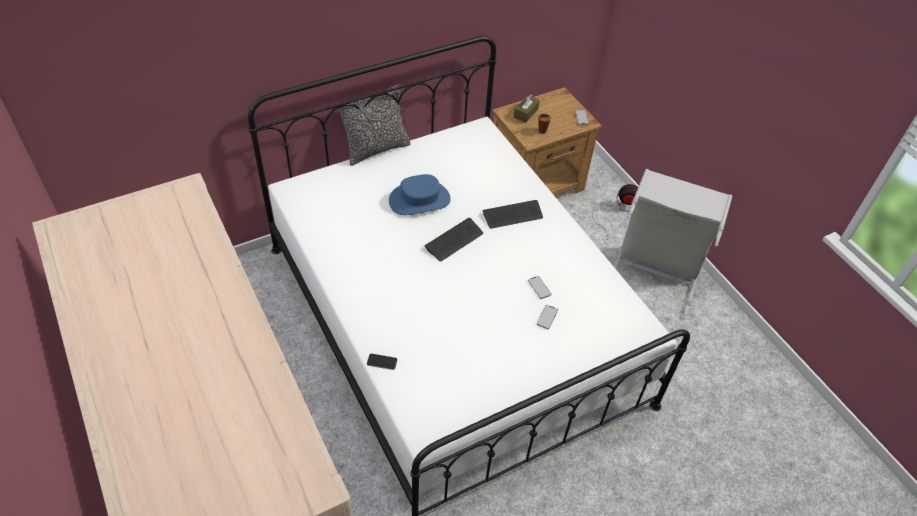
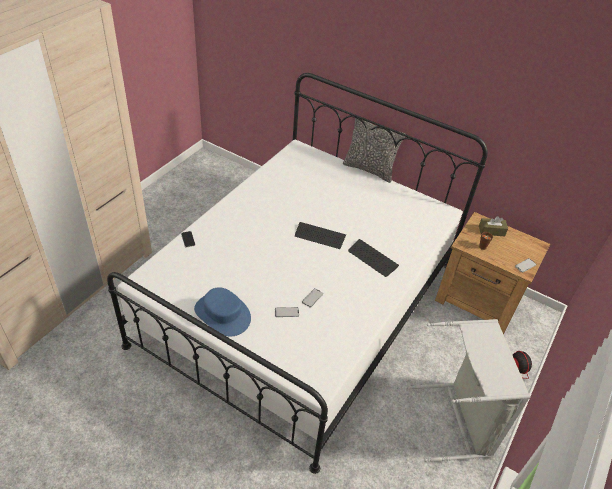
camera: 60 degrees right, 5 degrees down
blue hat [389,174,451,215] -> blue hat moved to [194,287,251,337]

